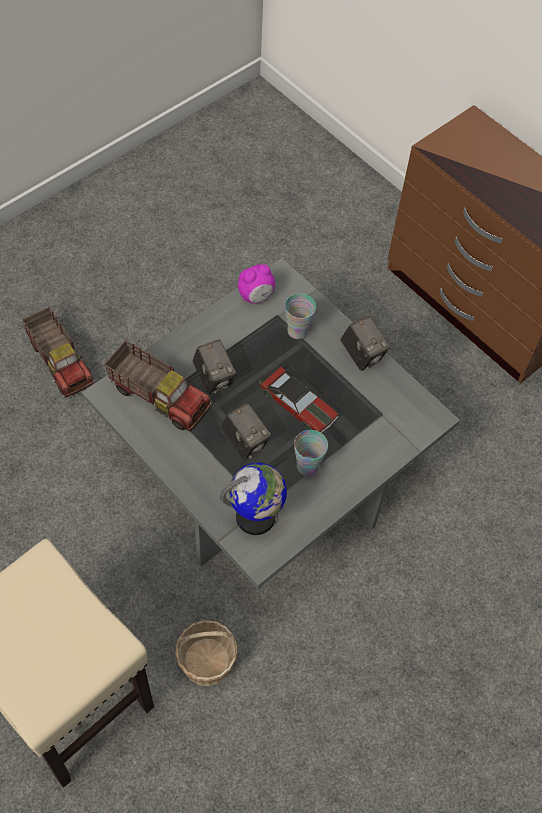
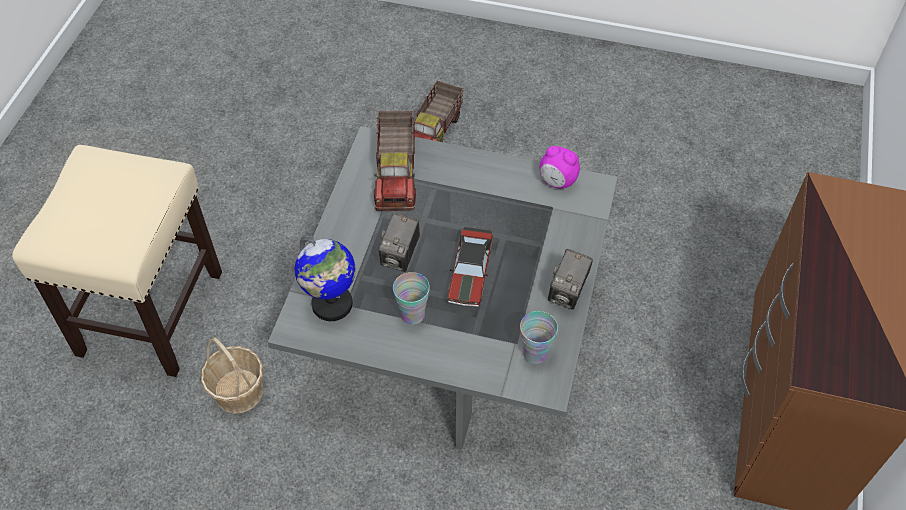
camera: 60 degrees right, 5 degrees down
camera [193,339,236,395] -> none
cup [285,293,316,339] -> cup moved to [520,311,558,364]

